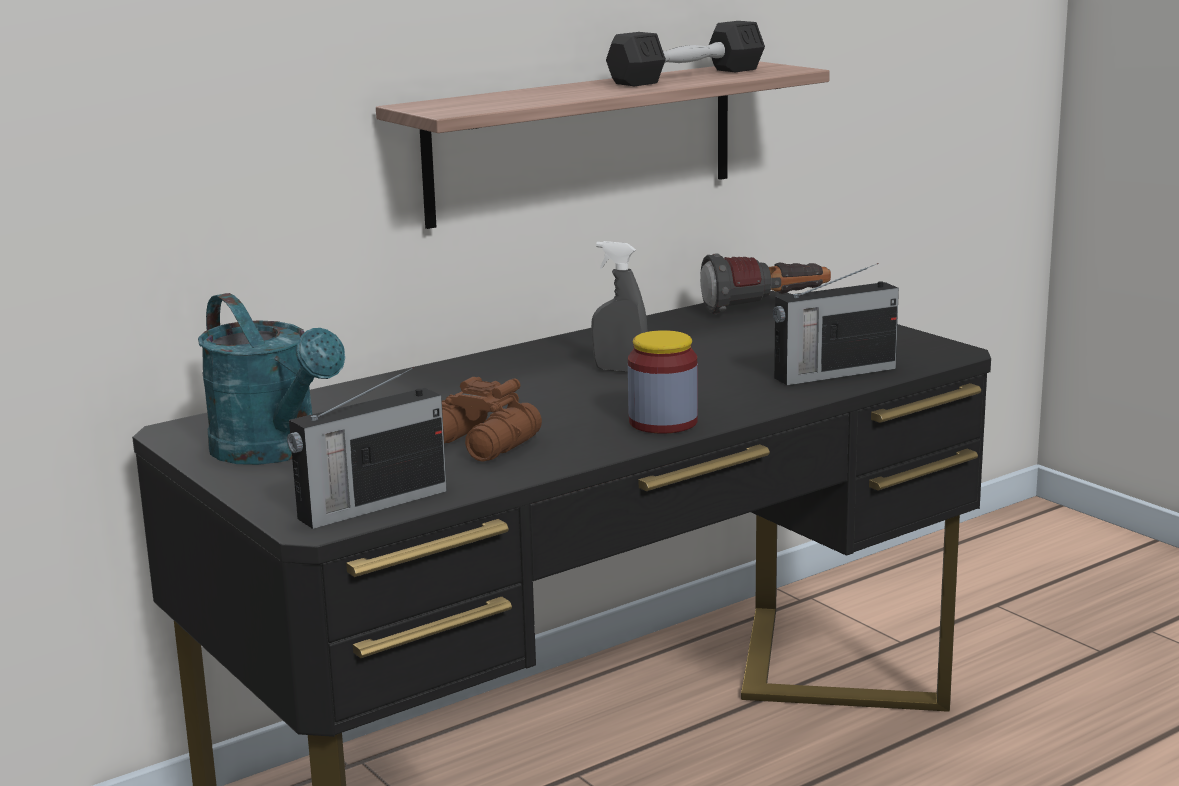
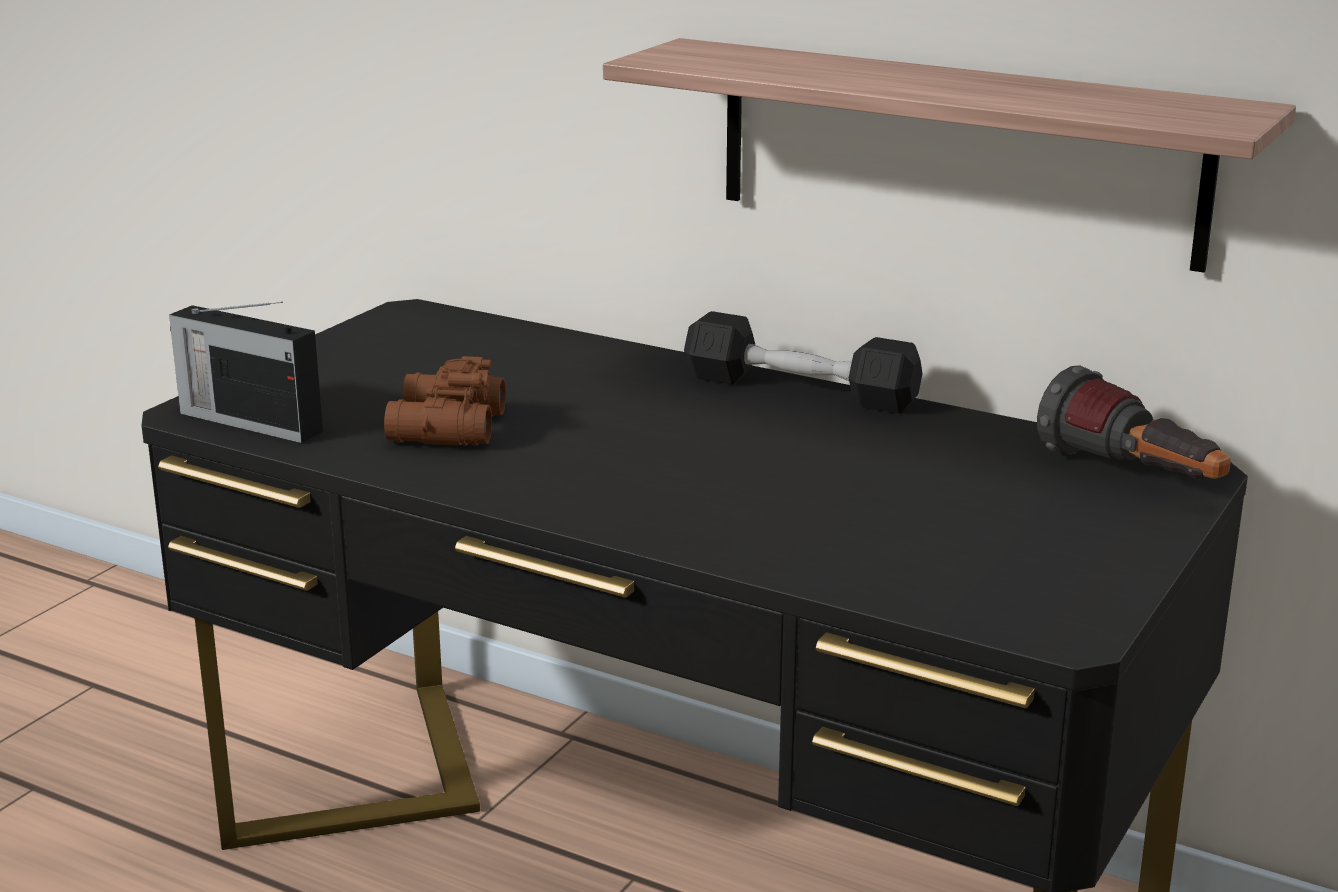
camera: 65 degrees right, 5 degrees up
turquoise watering can [198,293,345,465] -> none
grey spray bottle [591,241,648,372] -> none
black dumbbell [606,21,765,86] -> black dumbbell moved to [684,311,922,414]
jar [628,330,698,434] -> none
radio [773,263,899,385] -> none

